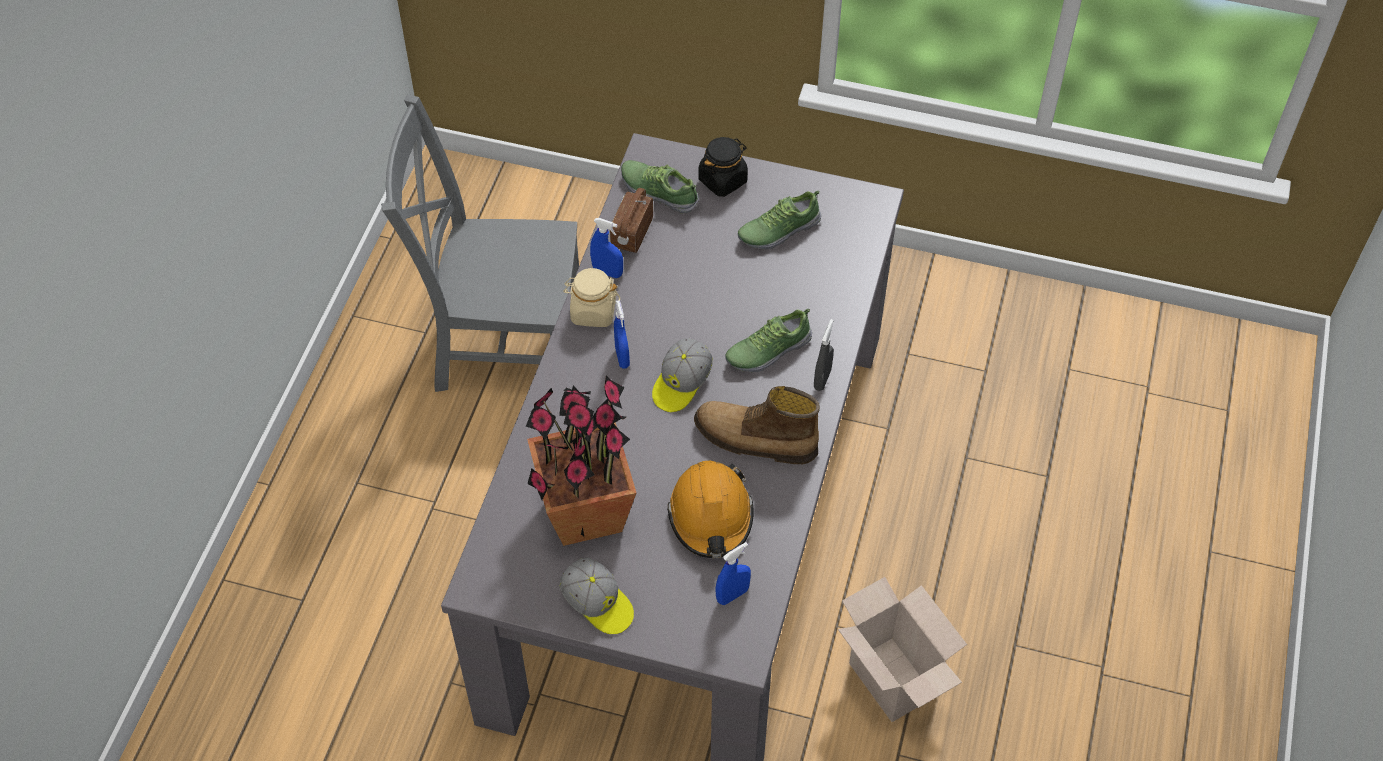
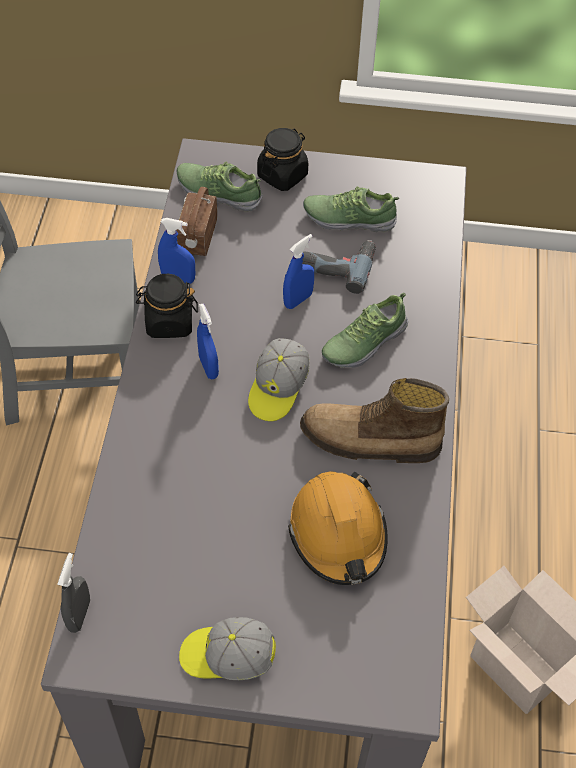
camera: 10 degrees left, 0 degrees up
potted plant [526,376,636,546] -> none
cap [559,558,634,634] -> cap turned 150 degrees clockwise [179,617,276,680]
beige jar [563,268,620,327] -> black jar [136,274,198,338]
blue spray bottle [715,542,751,605] -> blue spray bottle moved to [283,234,314,309]
shoe [738,191,821,250] -> shoe turned 45 degrees clockwise [303,186,400,232]
grey spray bottle [814,319,834,391] -> grey spray bottle moved to [57,553,90,633]
none -> power drill [302,240,376,294]

